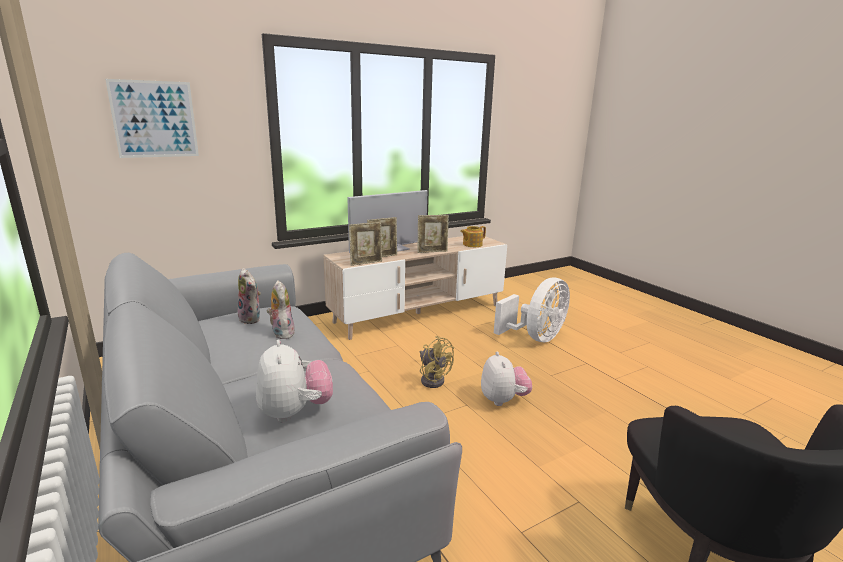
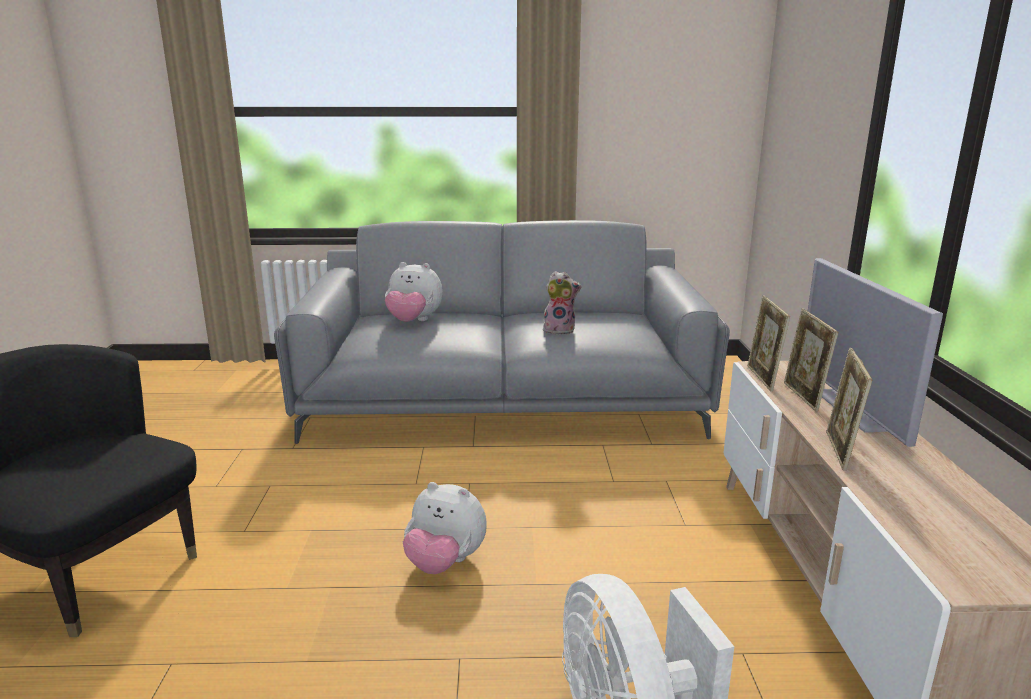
camera: 120 degrees right, 0 degrees up
picture [105,79,199,158] -> none
plush toy [238,268,261,324] -> none
yellow fan [420,336,454,388] -> none
teapot [460,226,486,247] -> none

